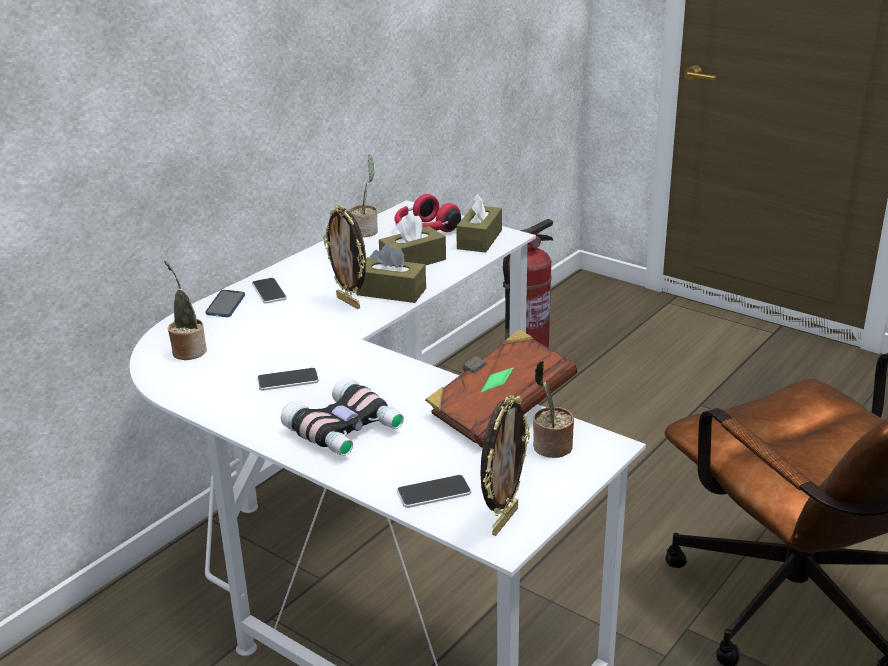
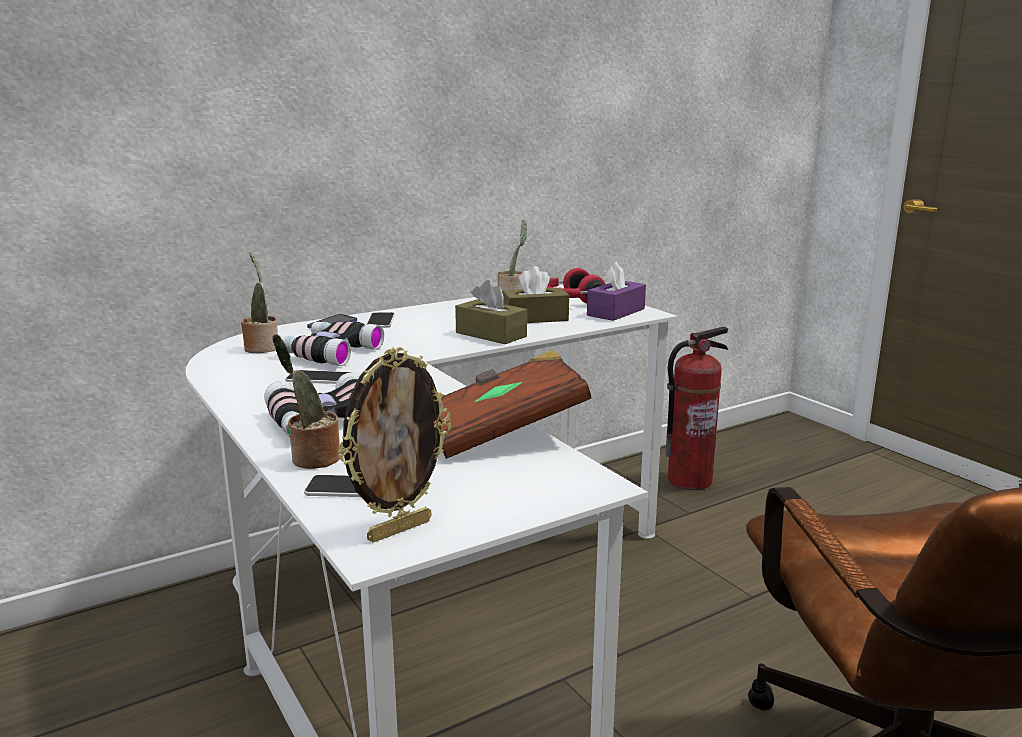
camera: 20 degrees right, 10 degrees down
picture frame [323,205,366,309] -> none
brown tissue box [456,193,502,253] -> purple tissue box [587,262,646,321]
potted plant [533,360,574,458] -> potted plant moved to [272,334,341,469]
none -> binoculars [274,321,384,366]

